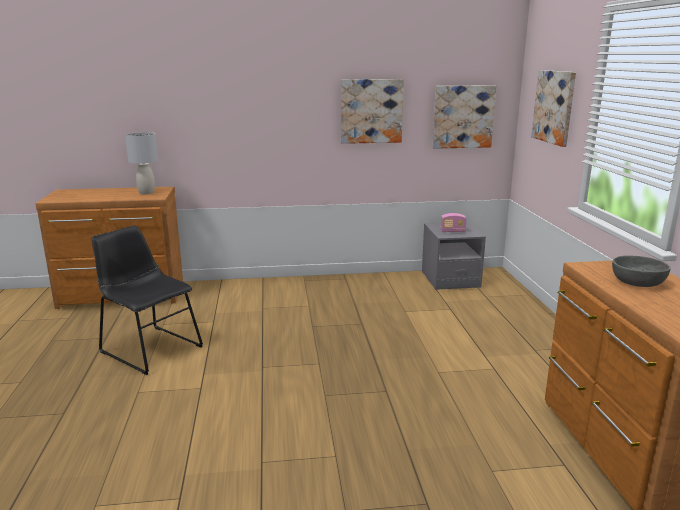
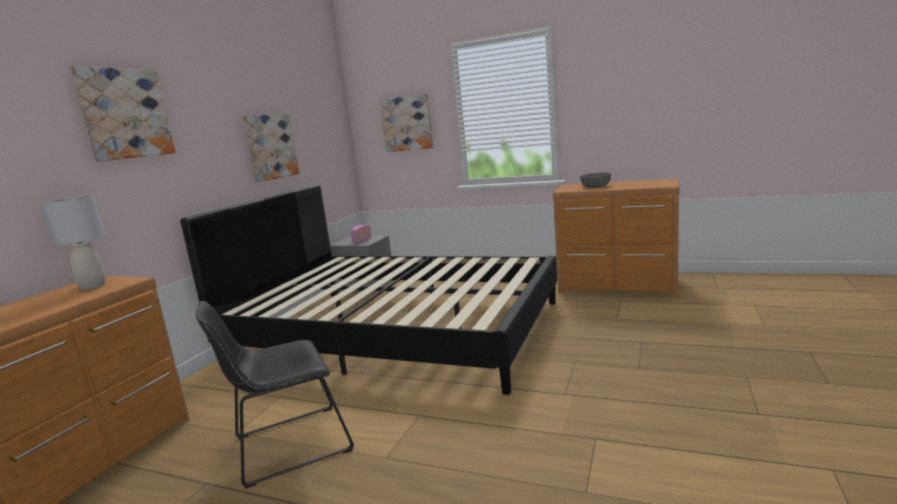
camera: 60 degrees left, 5 degrees down
picture [433,85,496,149] -> picture moved to [71,66,176,162]
none -> black bed [180,185,557,395]

